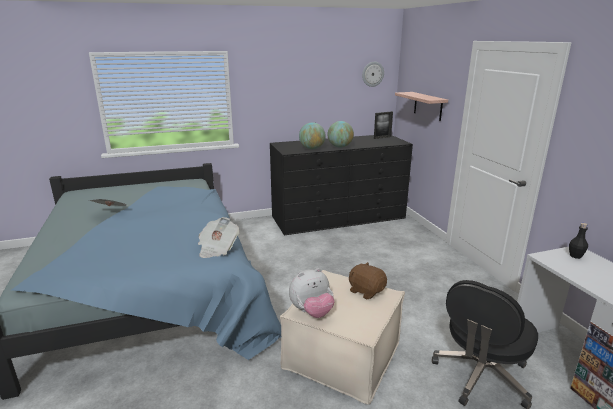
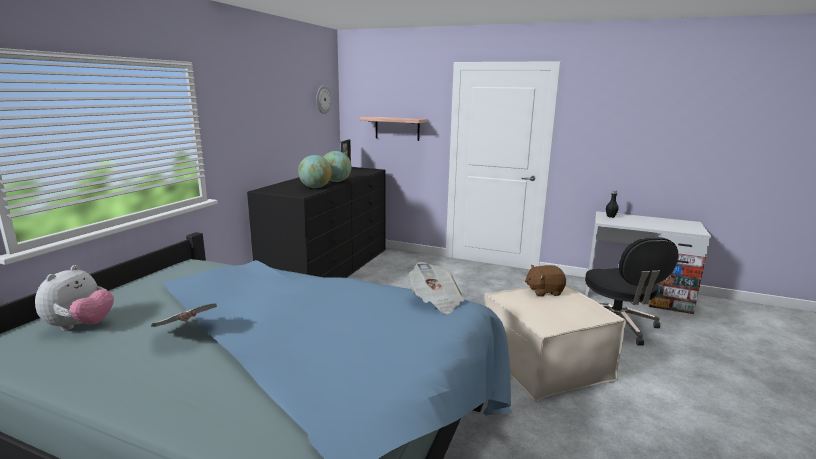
camera: 50 degrees left, 5 degrees down
plush toy [289,268,334,318] -> plush toy moved to [35,265,114,331]

